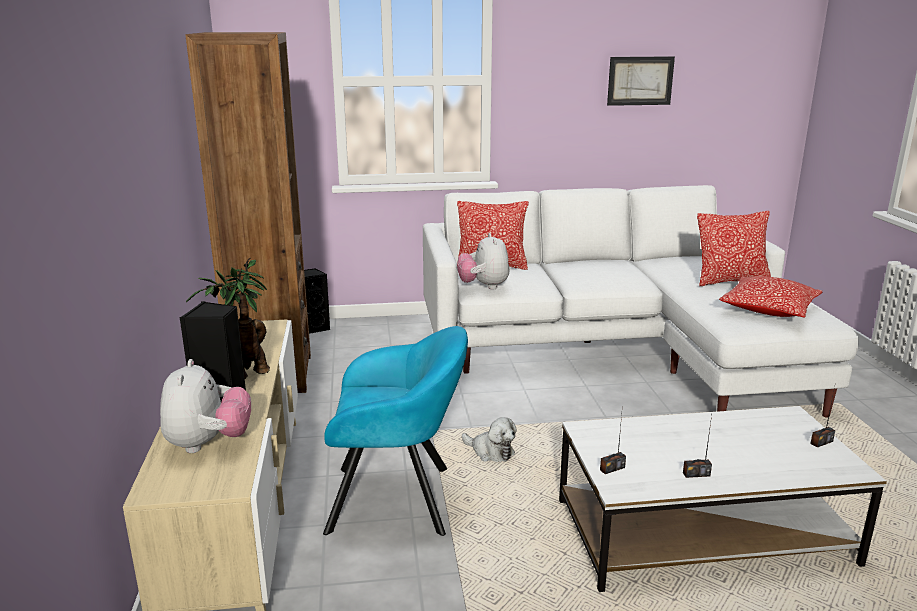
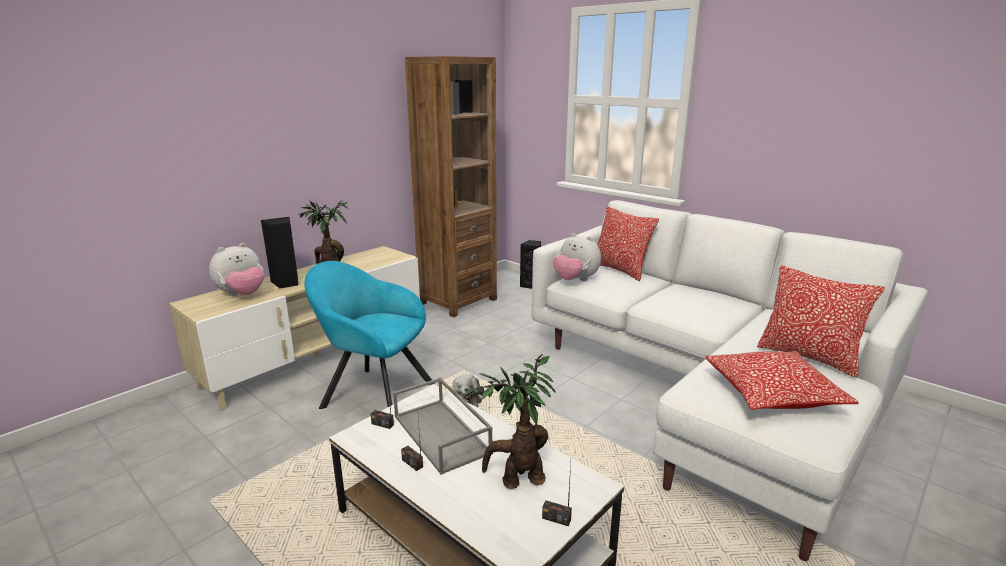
camera: 50 degrees right, 0 degrees up
turquoise armchair [323,326,468,536] -> turquoise armchair turned 150 degrees clockwise [305,261,434,409]
plush toy [457,233,509,289] -> plush toy turned 90 degrees counterclockwise [553,233,601,281]
picture [607,56,675,106] -> none
none -> grey tray [393,377,493,475]
none -> potted plant [464,354,555,489]

